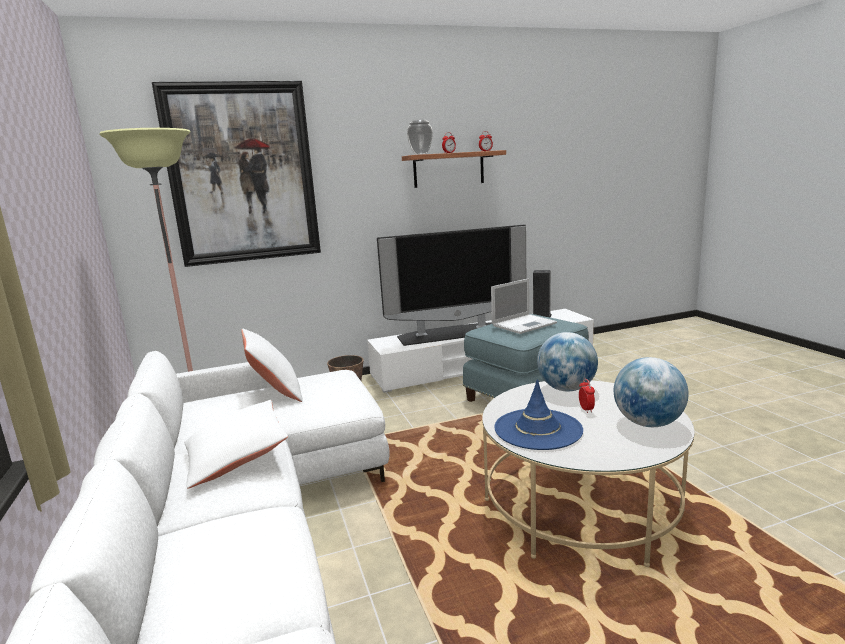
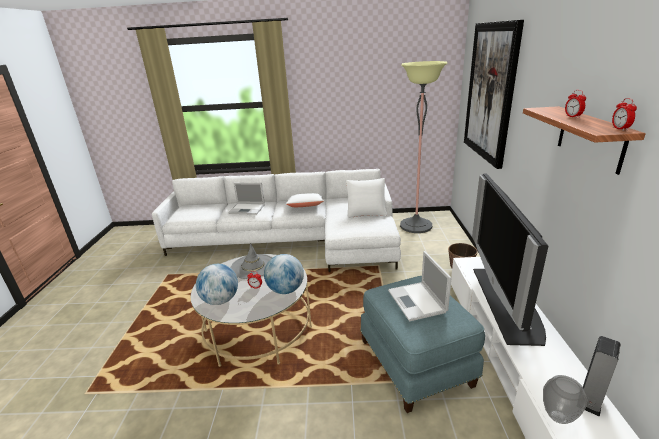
camera: 110 degrees right, 10 degrees up
vase [407,120,433,155] -> vase moved to [543,375,587,424]
blue hat [495,379,583,450] -> grey hat [230,243,272,279]
none -> laptop [228,183,265,215]

